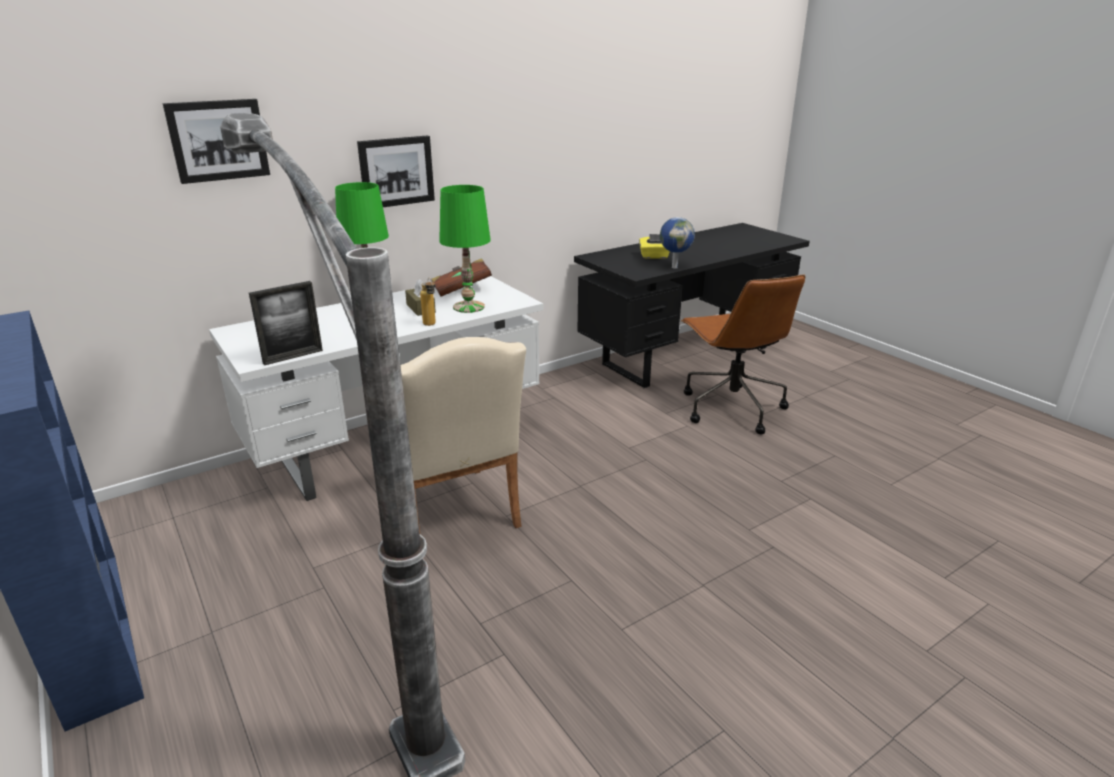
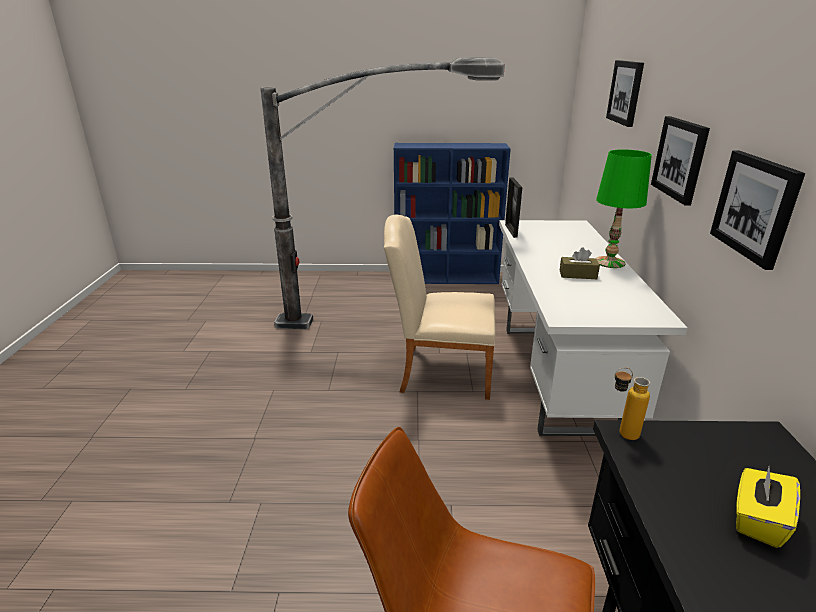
camera: 125 degrees right, 0 degrees up
bottle [420,278,436,326] -> bottle moved to [614,367,650,440]
brown book [431,258,492,297] -> none
green table lamp [439,185,491,313] -> none
globe [660,217,695,269] -> none
none -> picture [710,151,805,270]

